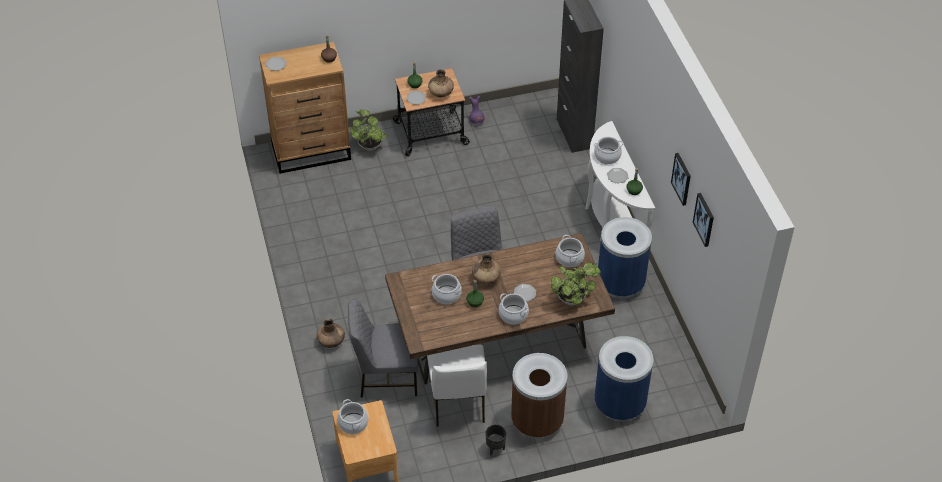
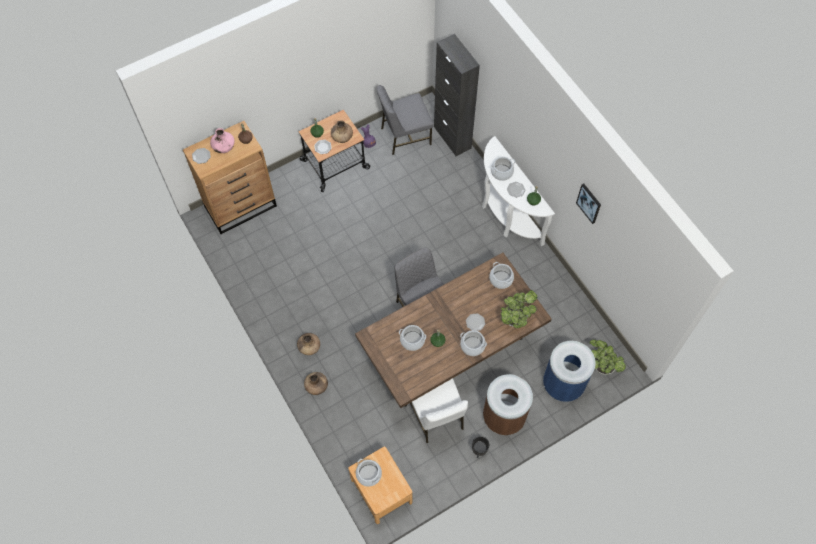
camera: 15 degrees left, 15 degrees up
grey chair [348,299,418,397] -> grey chair moved to [377,85,434,155]
potted plant [350,109,387,151] -> potted plant moved to [589,340,626,375]
brown vase [472,254,501,284] -> brown vase moved to [297,333,320,355]
blue trash can [598,217,652,299] -> none
picture [693,193,714,247] -> none
none -> pink vase [210,128,234,153]

